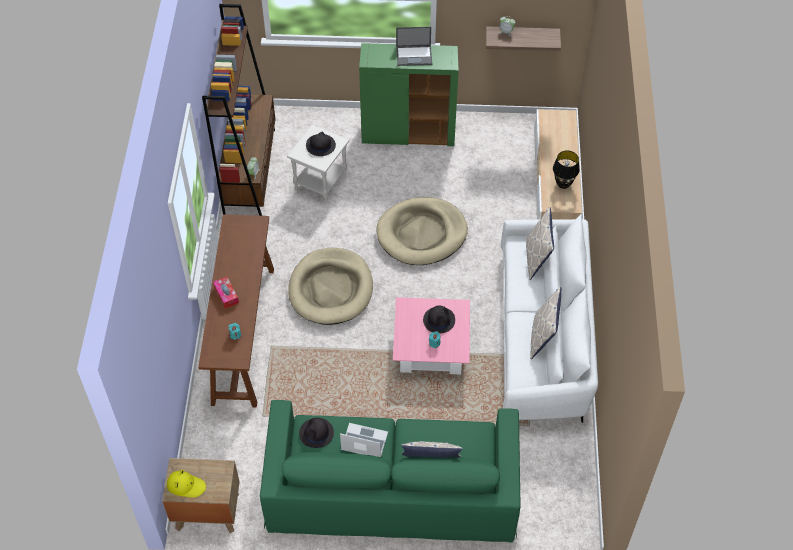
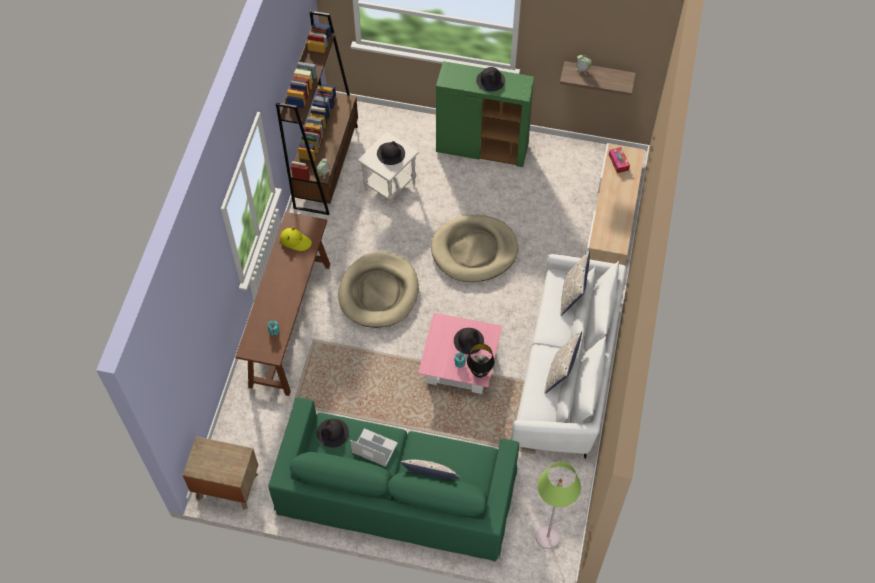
camera: 10 degrees right, 5 degrees up
yellow hat [167,470,206,498] -> yellow hat moved to [280,227,312,251]
tissue box [213,277,239,309] -> tissue box moved to [609,147,630,173]
laptop [396,27,432,66] -> black hat [476,67,505,92]
black table lamp [553,150,580,189] -> black table lamp moved to [467,344,495,378]
none -> green floor lamp [536,462,581,549]

